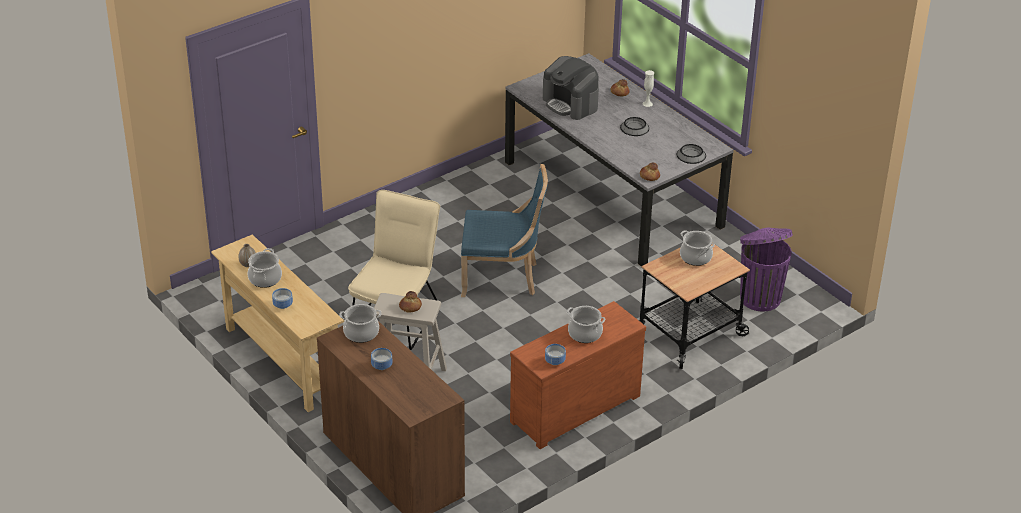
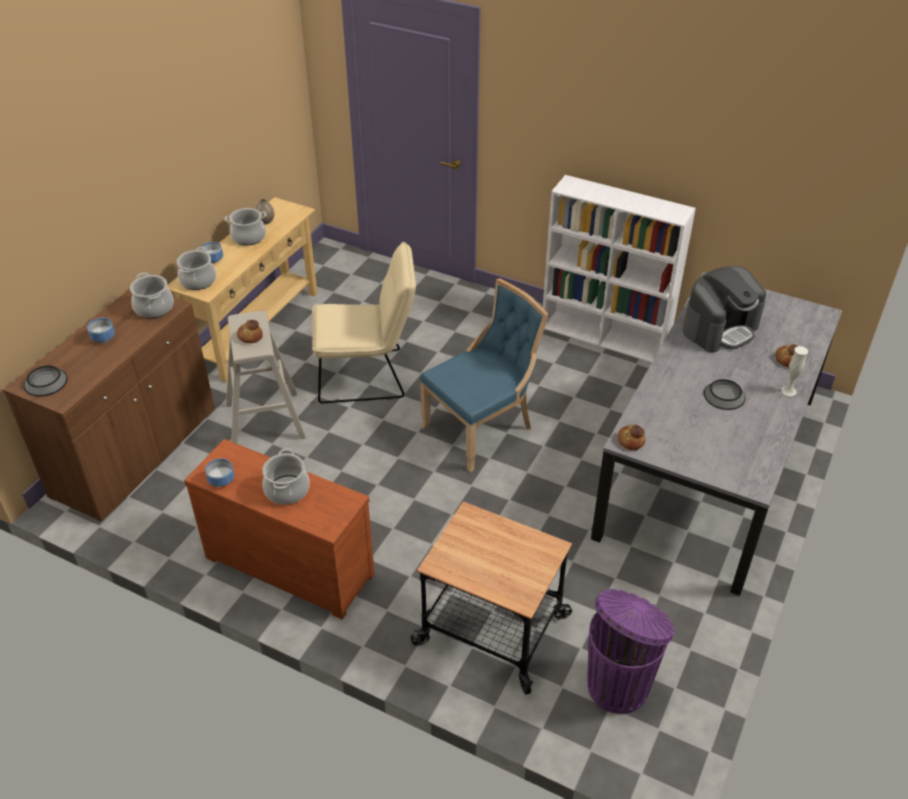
camera: 65 degrees right, 5 degrees up
blue chair [461,164,548,297] -> blue chair turned 105 degrees counterclockwise [420,278,549,472]
coffee machine [543,56,599,120] -> coffee machine turned 150 degrees counterclockwise [683,266,766,353]
bowl [677,144,706,164] -> bowl moved to [24,366,68,397]
cooking pot [680,230,715,266] -> cooking pot moved to [177,247,216,290]
none -> white bookcase [543,175,696,363]

